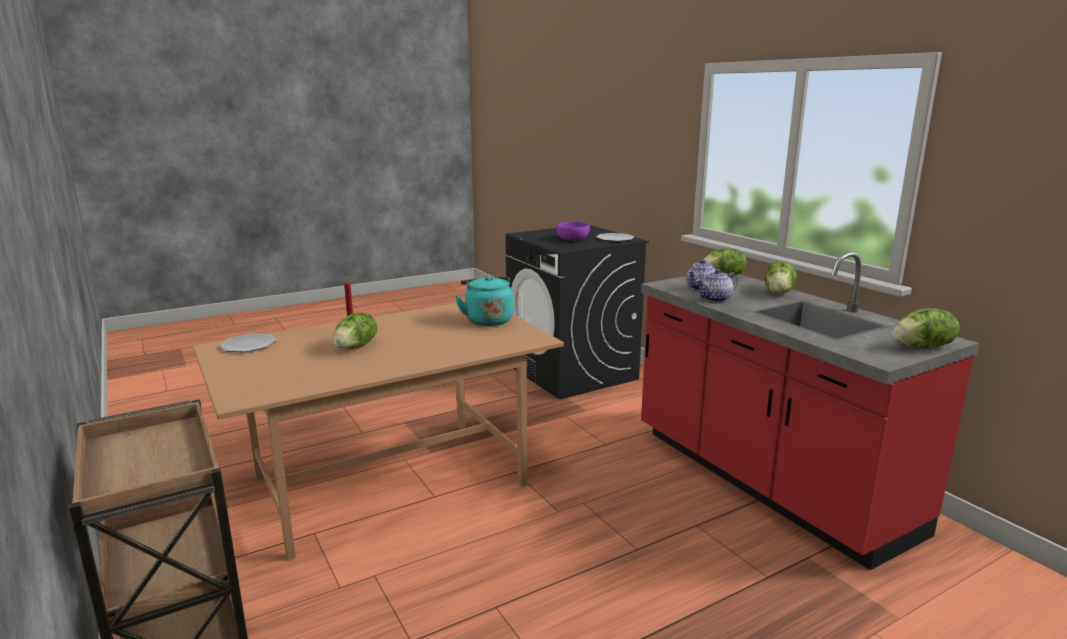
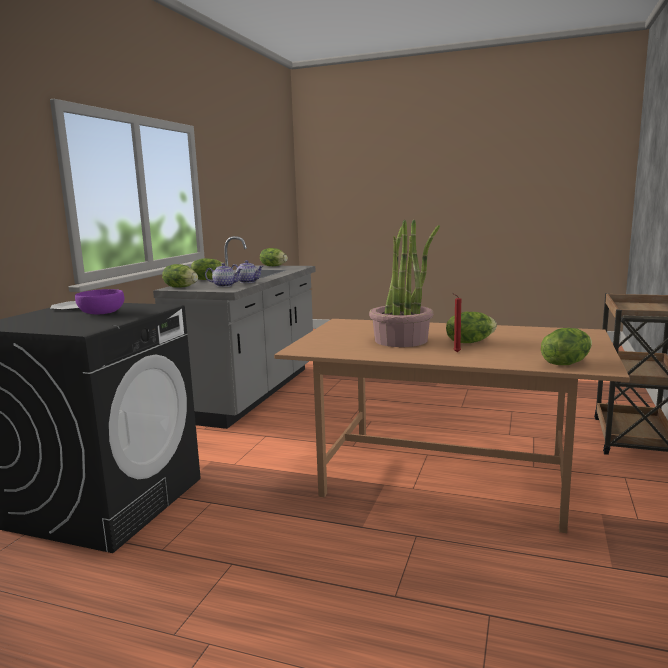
camera: 130 degrees left, 5 degrees down
plate [219,333,277,352] -> lettuce [541,328,592,365]
turquoise kettle [455,276,513,326] -> none
red counter [641,252,979,570] -> grey counter [153,236,316,429]
none -> potted plant [369,219,440,347]

